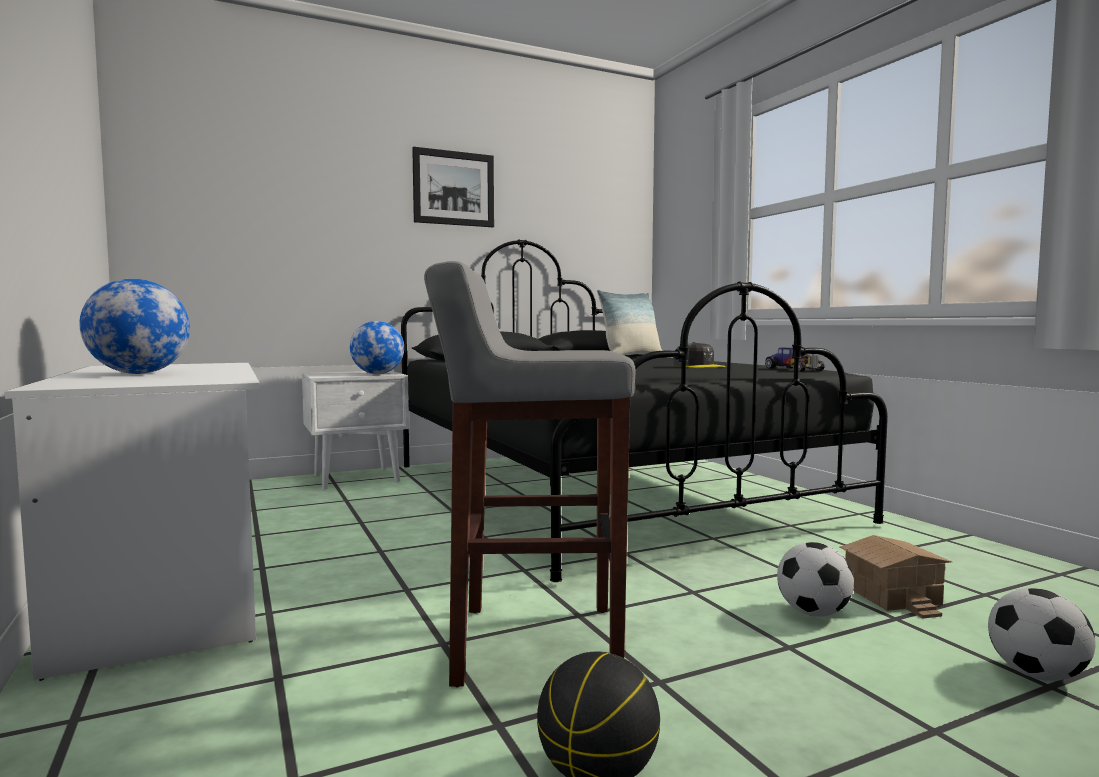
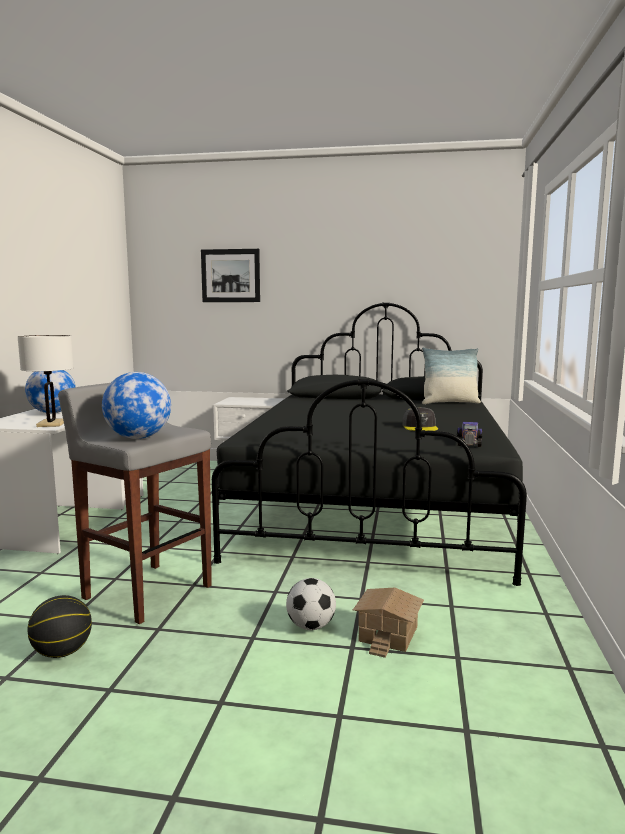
camera: 35 degrees right, 5 degrees up
globe [350,321,404,374] -> globe moved to [102,372,171,439]
picture [412,147,494,227] -> picture moved to [201,249,260,302]
football [988,588,1096,681] -> none
none -> white table lamp [18,335,74,427]

